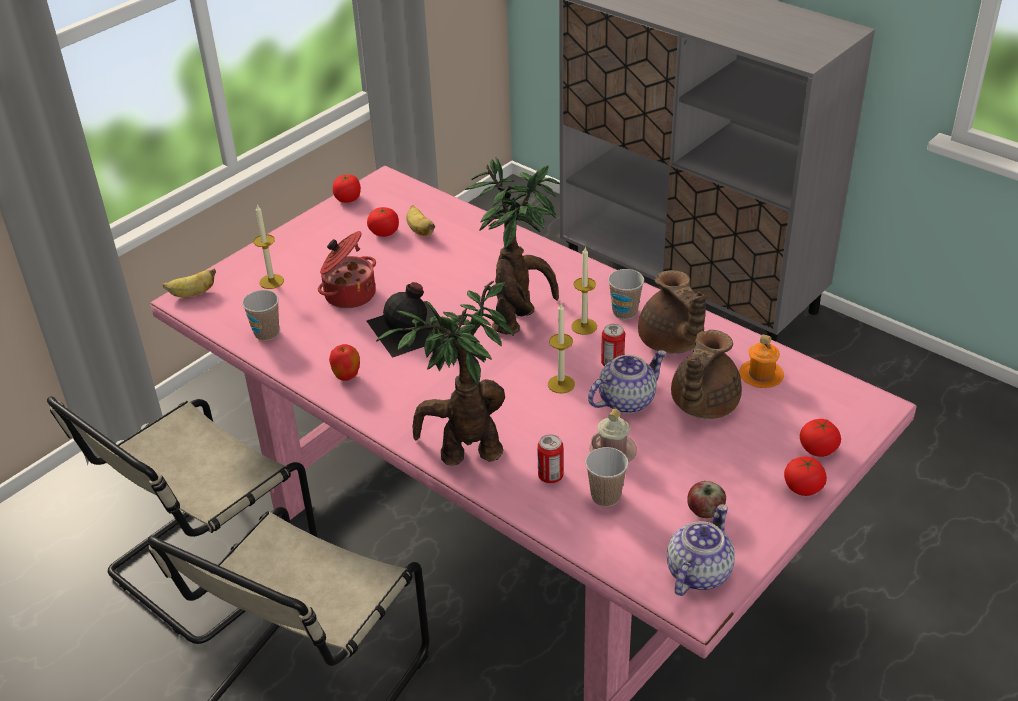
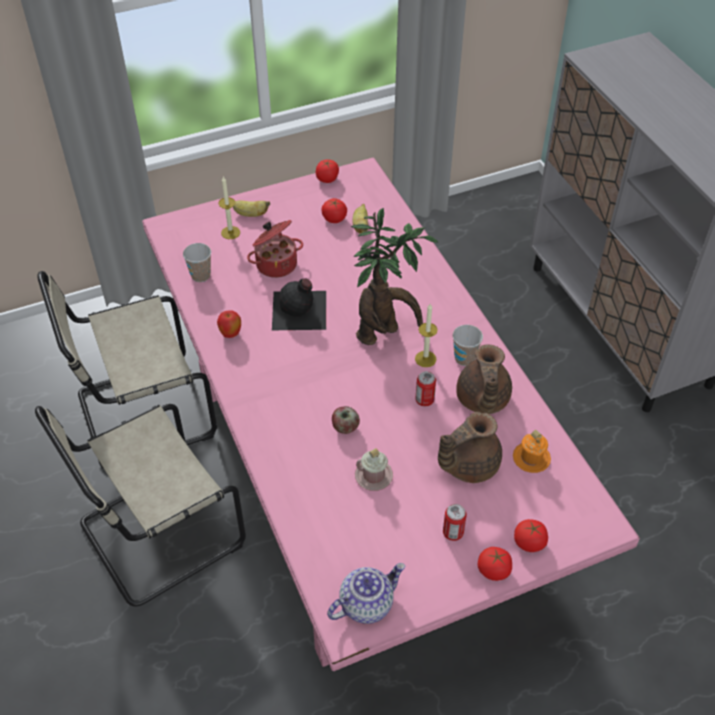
camera: 25 degrees right, 10 degrees up
banana [162,268,216,297] -> banana moved to [233,200,270,217]
potted plant [376,281,514,466] -> none
can [537,434,563,483] -> can moved to [443,504,467,541]
candle [548,303,575,393] -> none
cup [585,447,629,507] -> none
teapot [588,350,667,414] -> none
apple [687,481,726,518] -> apple moved to [332,406,360,434]

